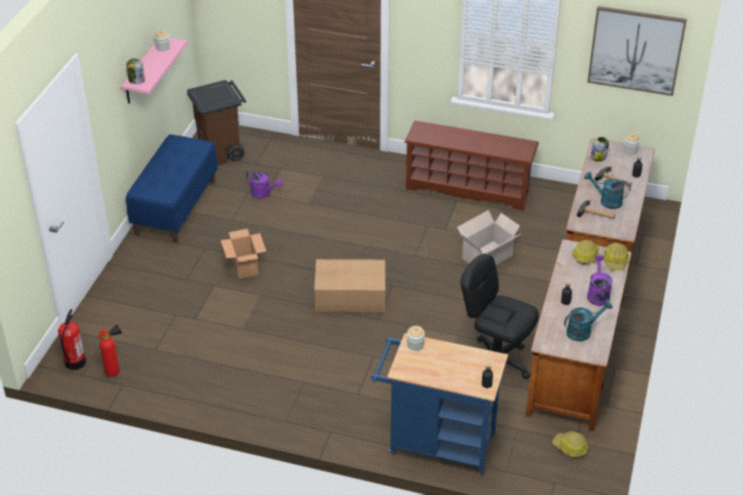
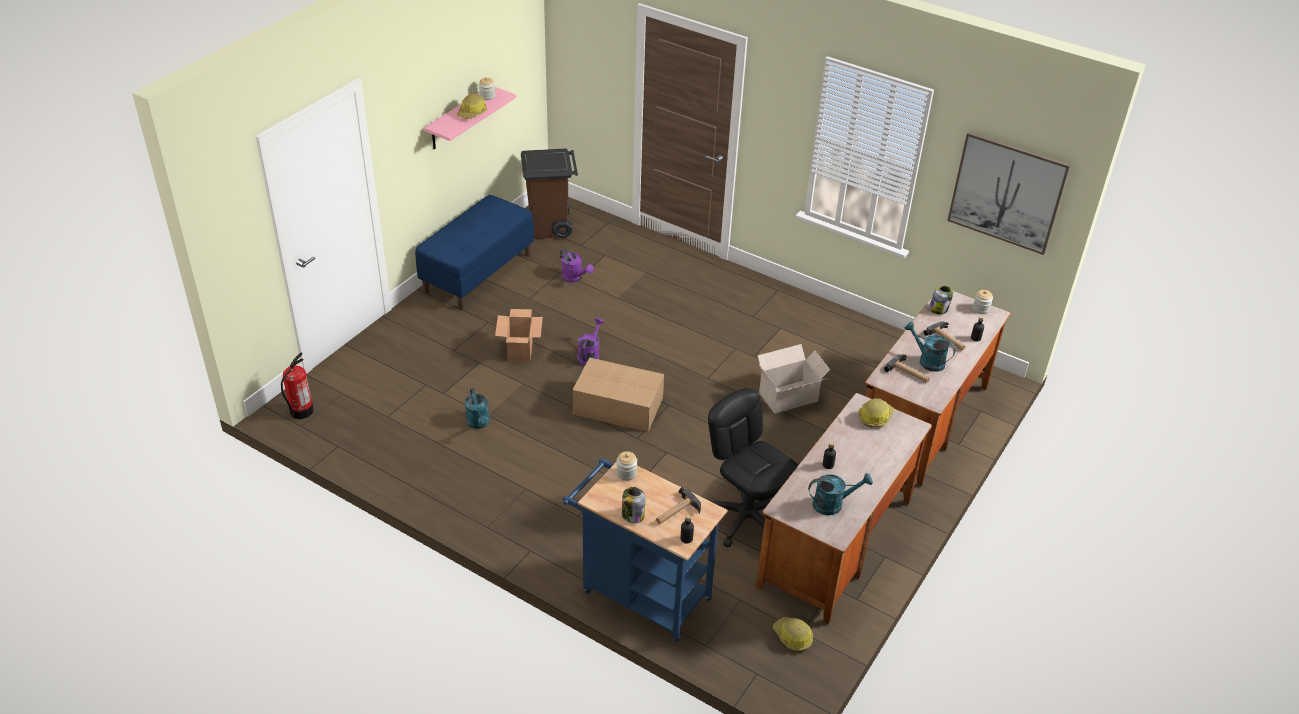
camera: 15 degrees right, 0 degrees up
fire extinguisher [98,325,122,377] -> none
jar [127,58,145,84] -> jar moved to [622,487,645,524]
brown shoe rack [404,121,539,211] -> none
purple watering can [587,255,613,306] -> purple watering can moved to [577,318,604,366]
hard hat [603,243,629,271] -> hard hat moved to [457,94,487,119]
none -> turquoise watering can [465,388,490,429]
none -> hammer [656,487,701,524]

